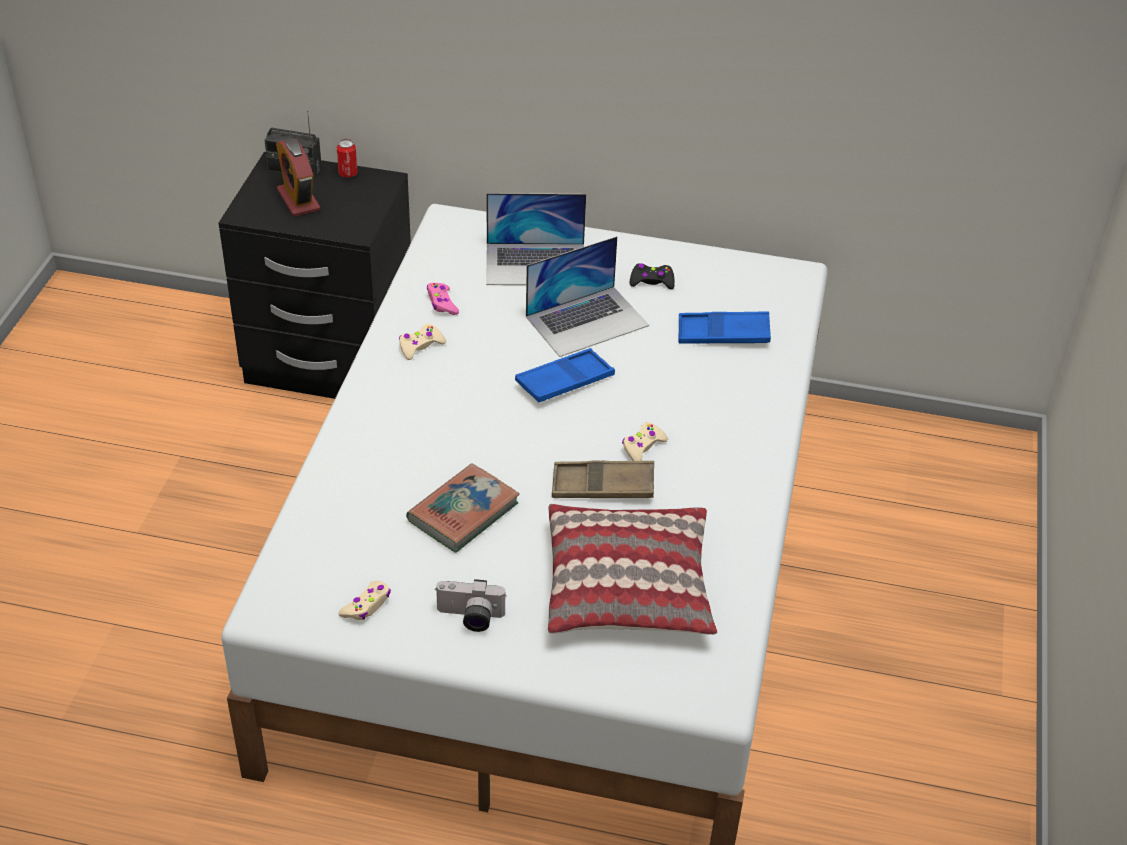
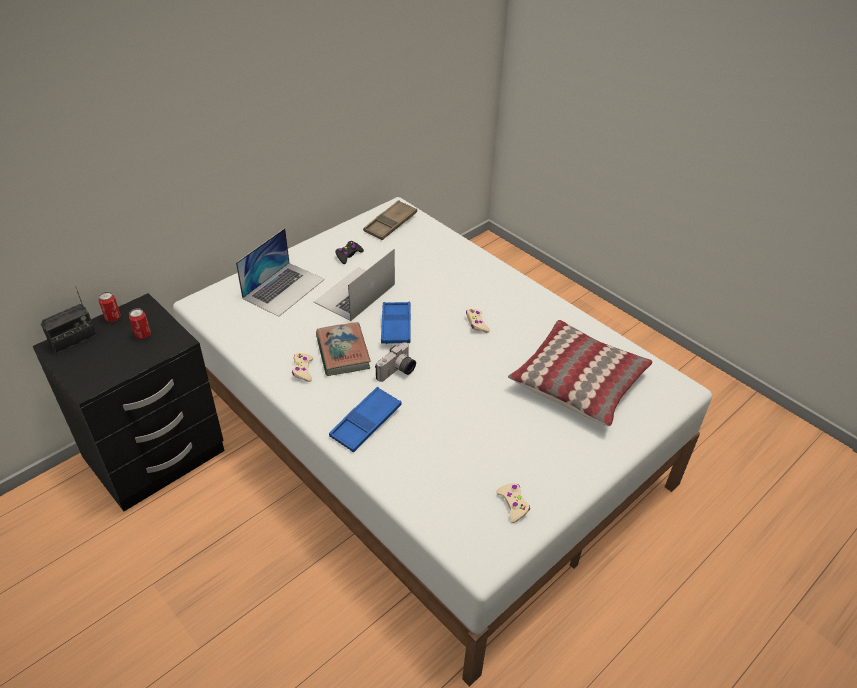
camera: 55 degrees left, 0 degrees up
alarm clock [276,138,320,217] -> none
book [406,463,520,553] -> book moved to [316,322,371,376]
pink game controller [427,283,459,315] -> none
camera [436,579,506,632] -> camera moved to [375,342,416,382]
laptop [526,236,649,357] -> laptop turned 150 degrees counterclockwise [314,249,395,321]
brown tray [552,461,654,498] -> brown tray moved to [363,200,417,240]
blue tray [678,311,771,344] -> blue tray moved to [329,387,402,452]
none -> can [129,308,151,339]

